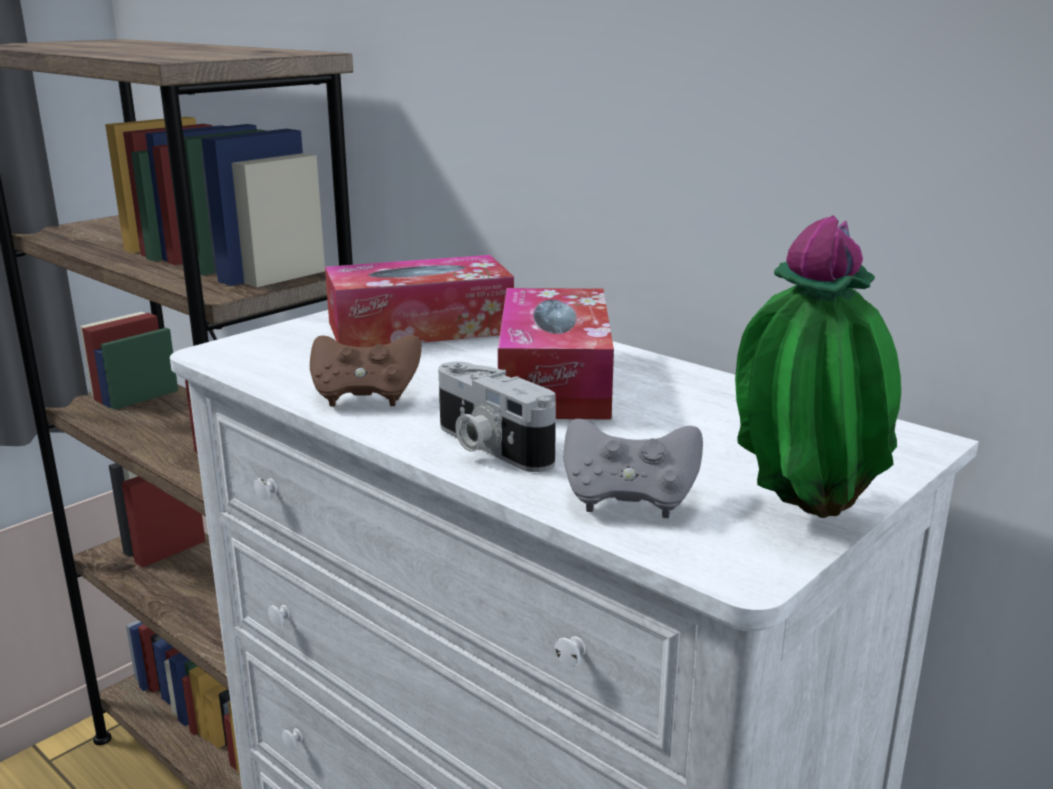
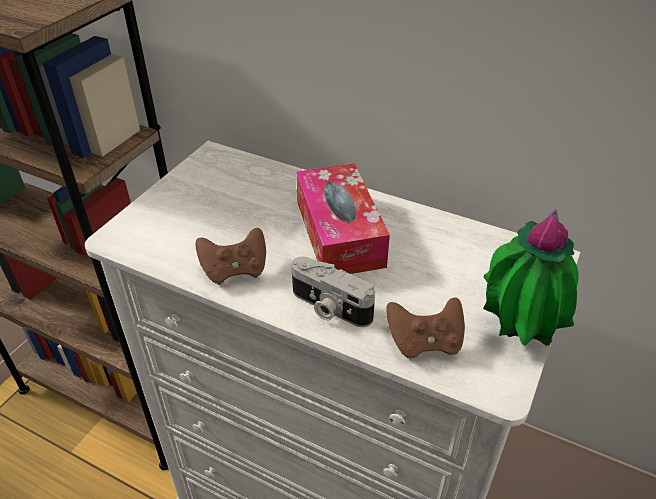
camera: 15 degrees left, 20 degrees up
tissue box [325,255,514,347] -> none
grey game controller [564,419,703,518] -> brown game controller [386,297,465,358]

